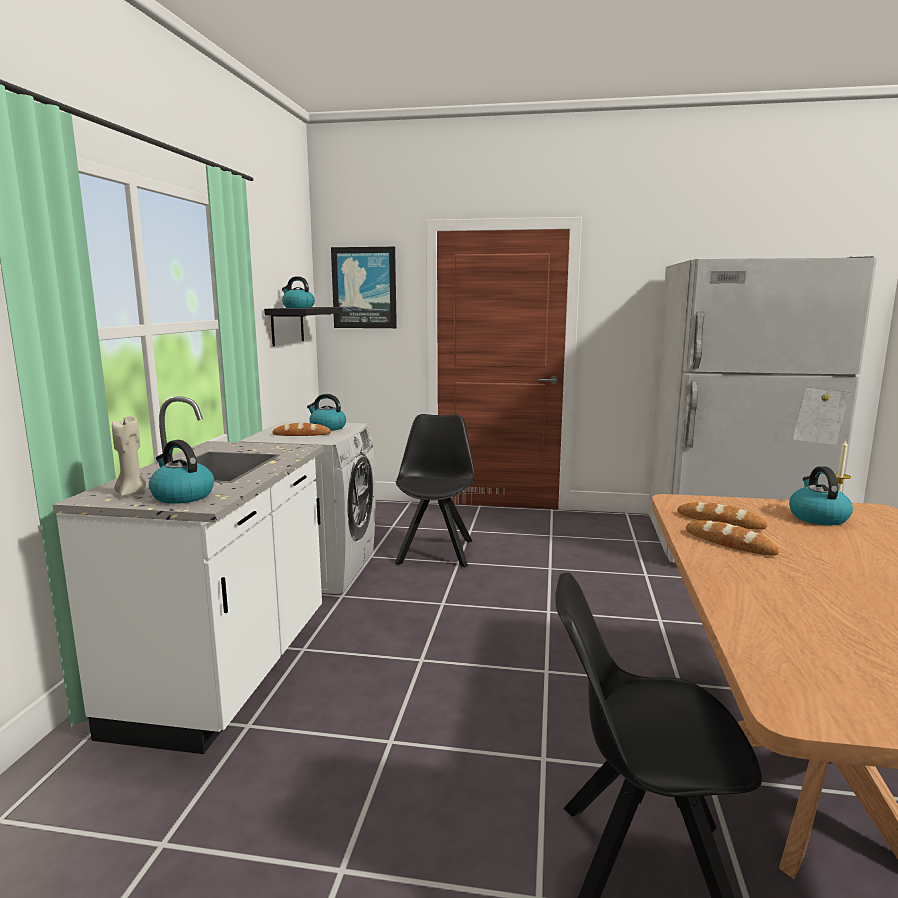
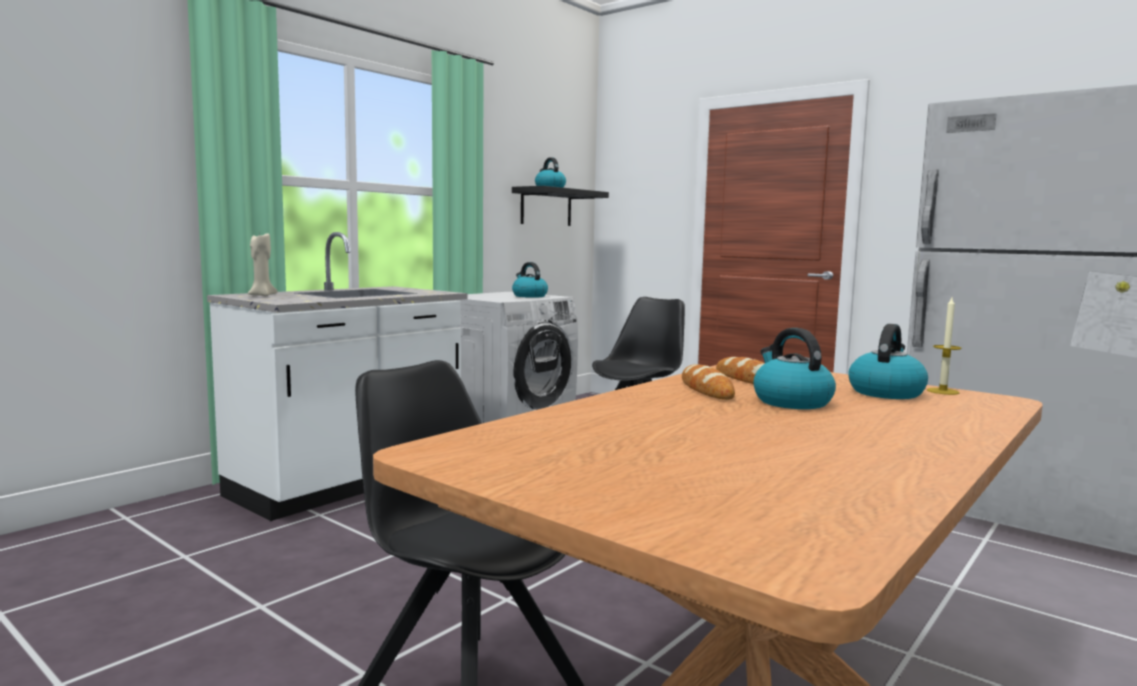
camera: 30 degrees right, 5 degrees down
kettle [149,440,214,504] -> kettle moved to [754,328,836,409]
bread [272,423,331,436] -> none
picture [331,247,397,328] -> none

